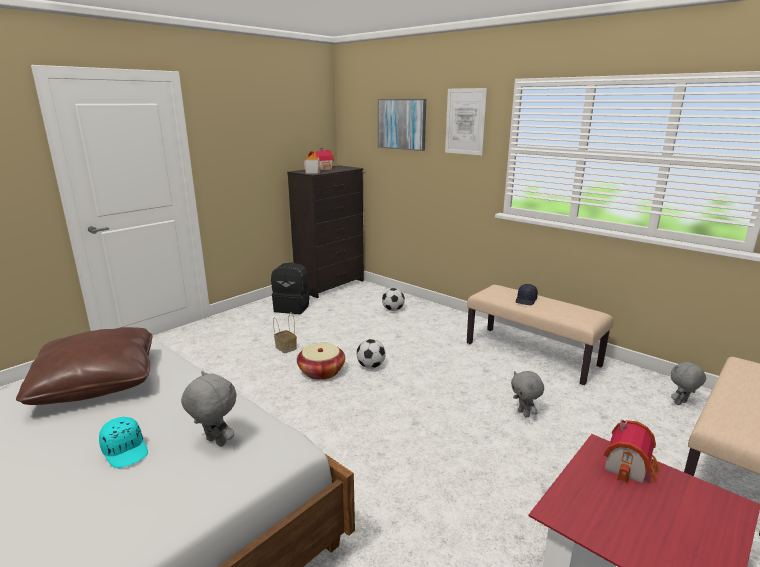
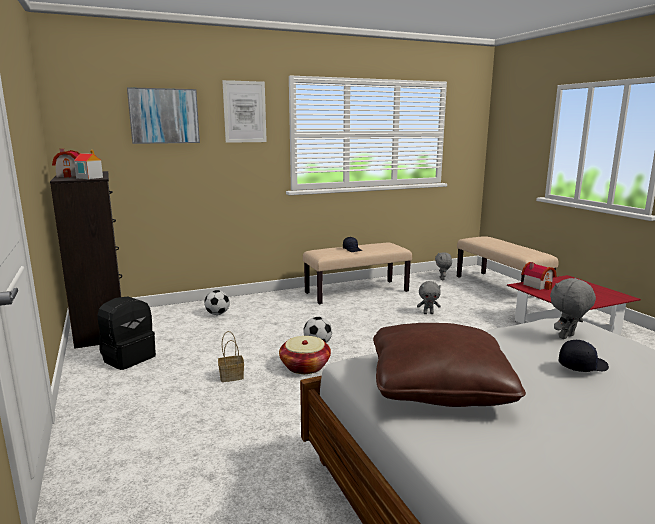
camera: 65 degrees left, 5 degrees down
turquoise cap [99,417,148,468] -> black cap [558,340,609,372]

